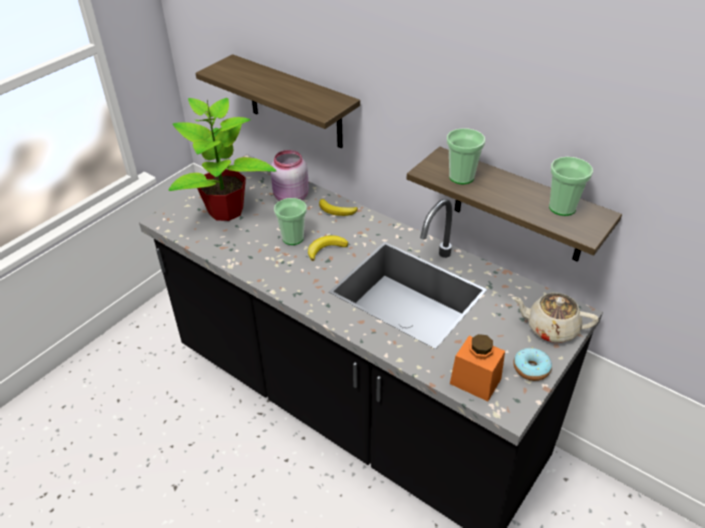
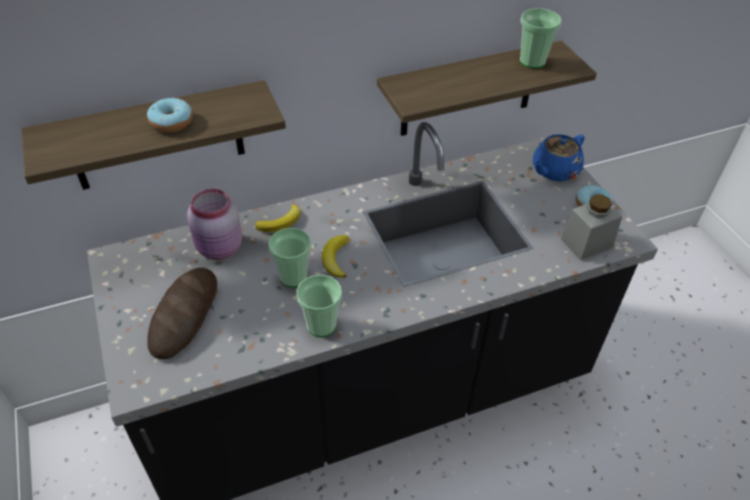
camera: 60 degrees left, 5 degrees up
potted plant [169,98,277,221] -> bread [147,268,217,359]
cup [447,128,485,184] -> cup moved to [296,275,342,337]
orange jar [450,334,505,401] -> grey jar [561,194,622,260]
beige teapot [512,293,599,343] -> blue teapot [533,134,585,181]
none -> donut [147,97,193,133]

